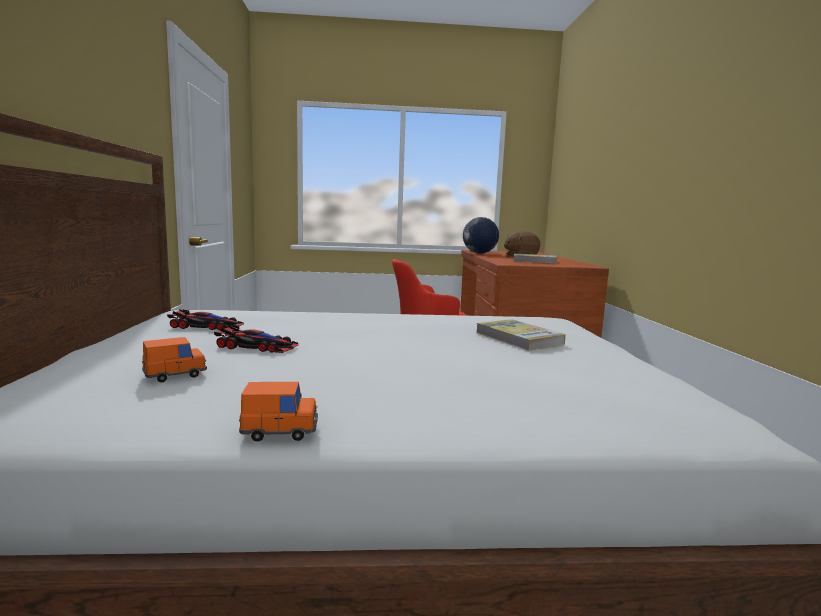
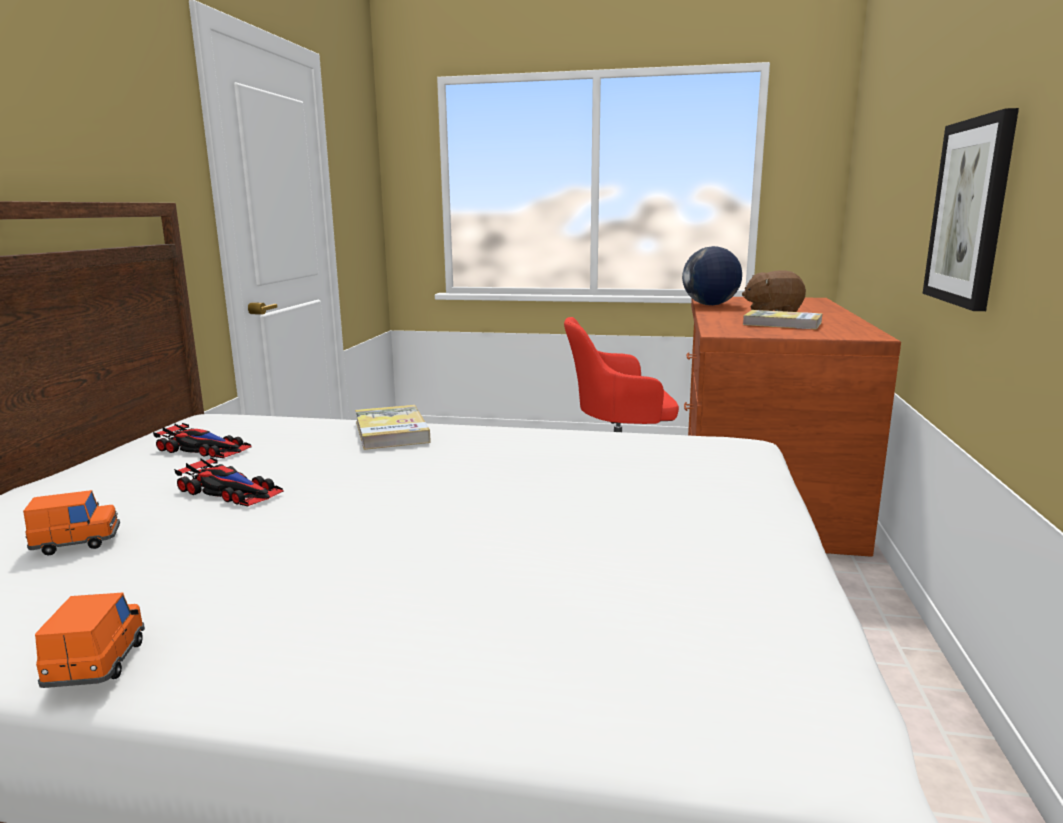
camera: 15 degrees right, 5 degrees up
orange toy car [239,382,318,442] -> orange toy car turned 105 degrees counterclockwise [35,593,145,688]
book [476,319,566,351] -> book moved to [355,405,431,450]
none -> picture [922,108,1019,311]

